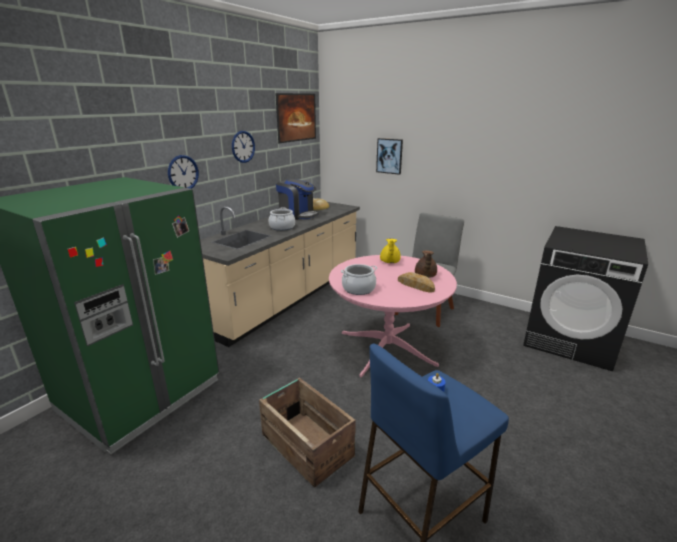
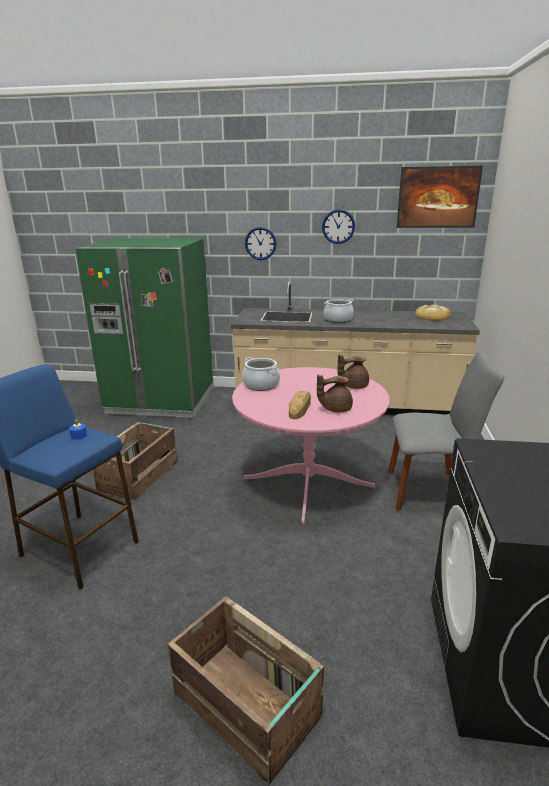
camera: 65 degrees right, 0 degrees up
coffee machine [276,179,319,220] -> none
picture [376,138,403,175] -> none
yellow teapot [380,238,401,263] -> brown teapot [337,354,369,389]
none -> crate [168,596,324,785]

